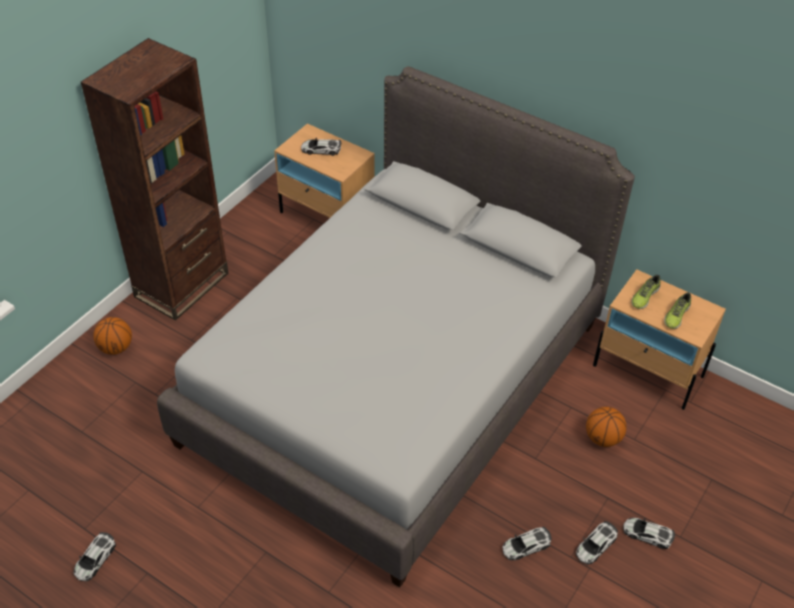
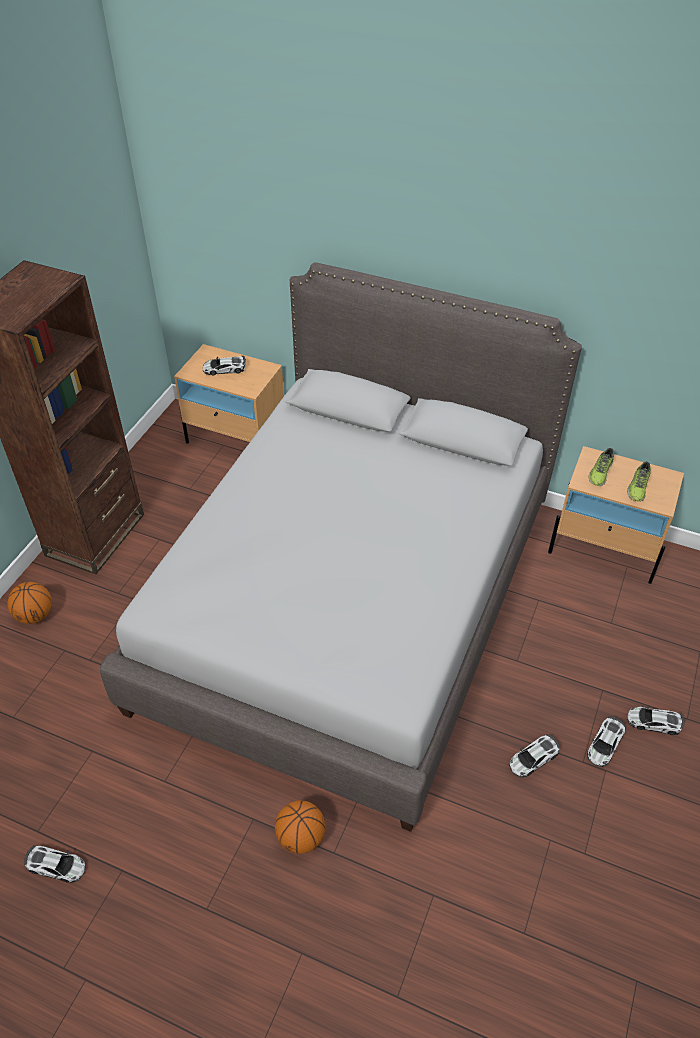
camera: 10 degrees left, 0 degrees up
toy car [74,532,116,581] -> toy car turned 90 degrees counterclockwise [24,845,86,883]
basketball [586,407,627,447] -> basketball moved to [275,800,325,854]

